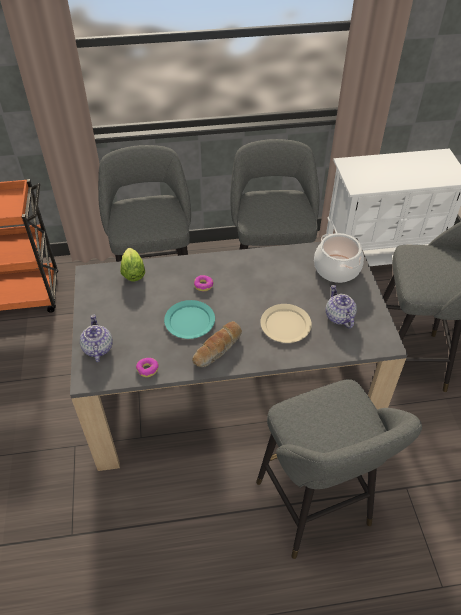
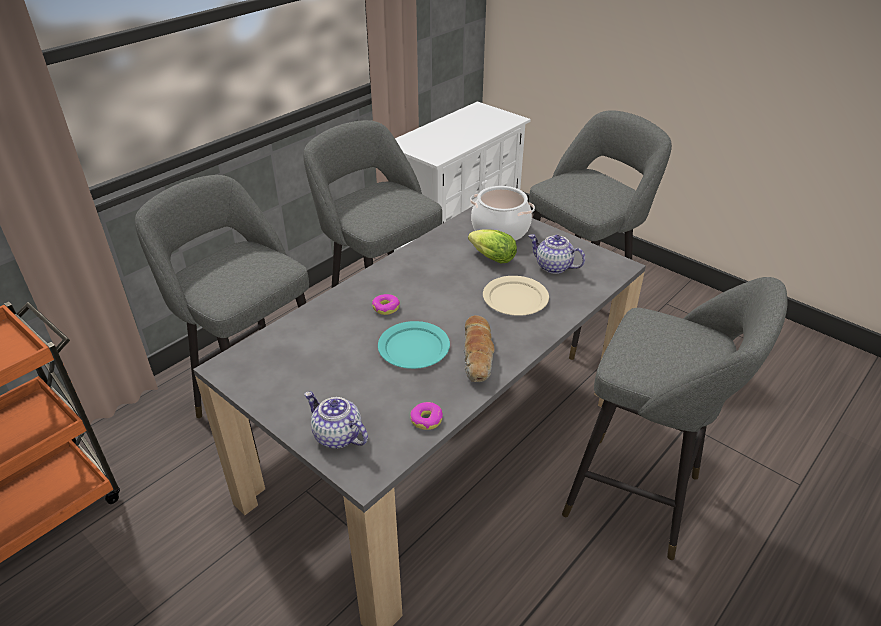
camera: 40 degrees left, 10 degrees down
lettuce [120,248,145,282] -> lettuce moved to [468,230,517,263]

